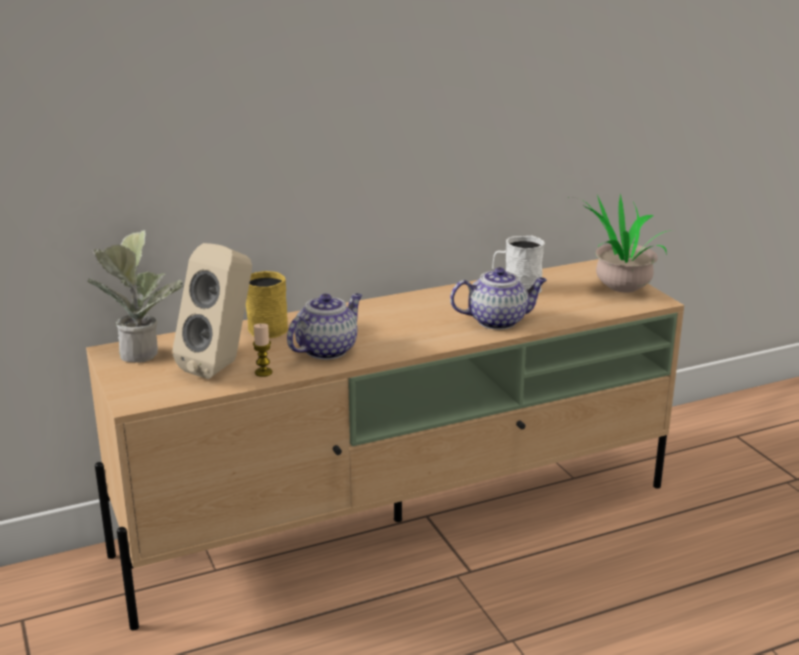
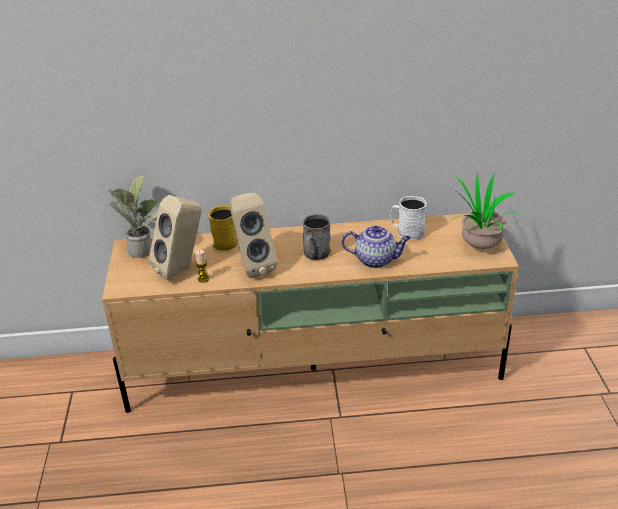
camera: 20 degrees right, 10 degrees up
teapot [287,293,362,360] -> beige speaker [229,193,278,279]
none -> grey mug [302,214,331,260]

